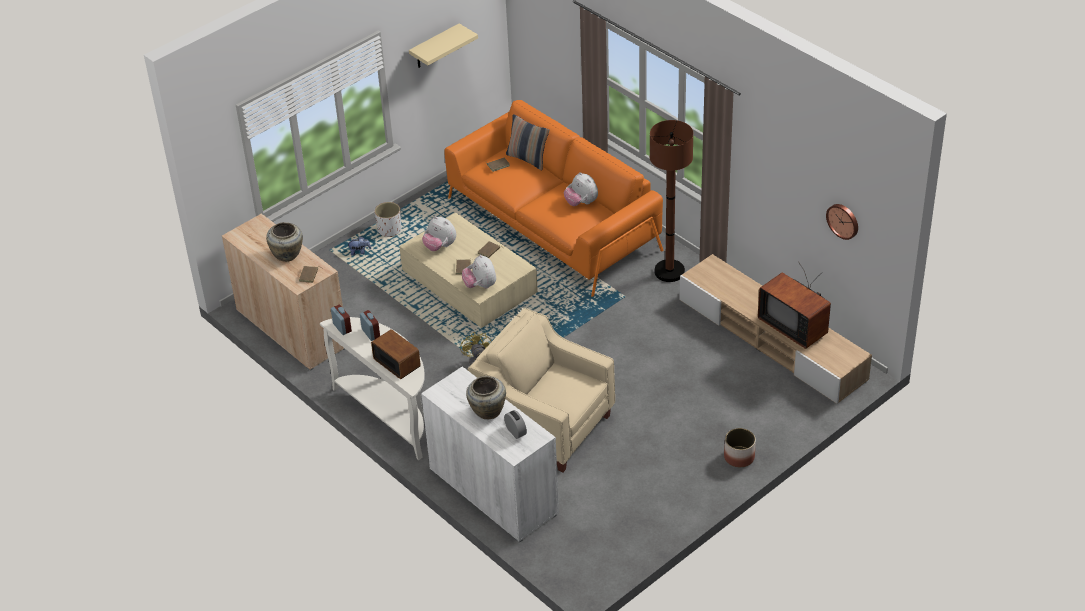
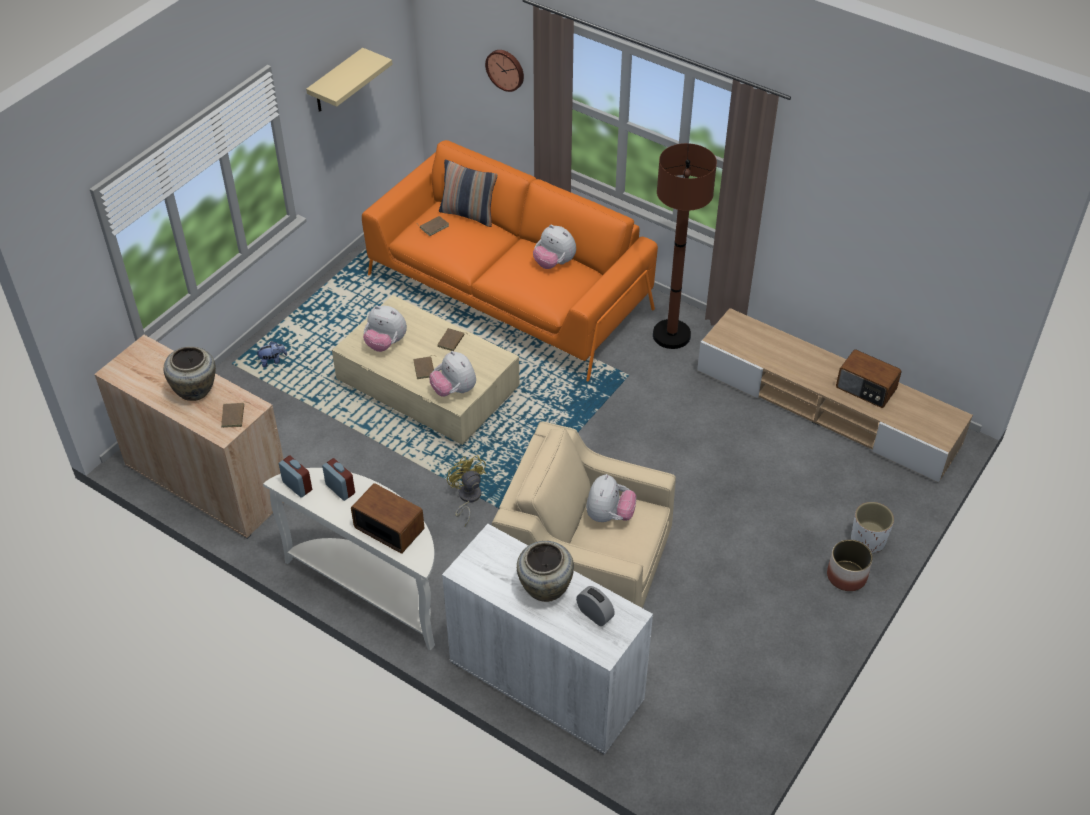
camera: 15 degrees left, 5 degrees up
white planter [375,202,401,237] -> white planter moved to [851,502,894,553]
television [758,263,831,349] -> radio [836,349,902,408]
wall clock [826,204,858,240] -> wall clock moved to [485,50,524,92]
none -> plush toy [586,474,637,522]

